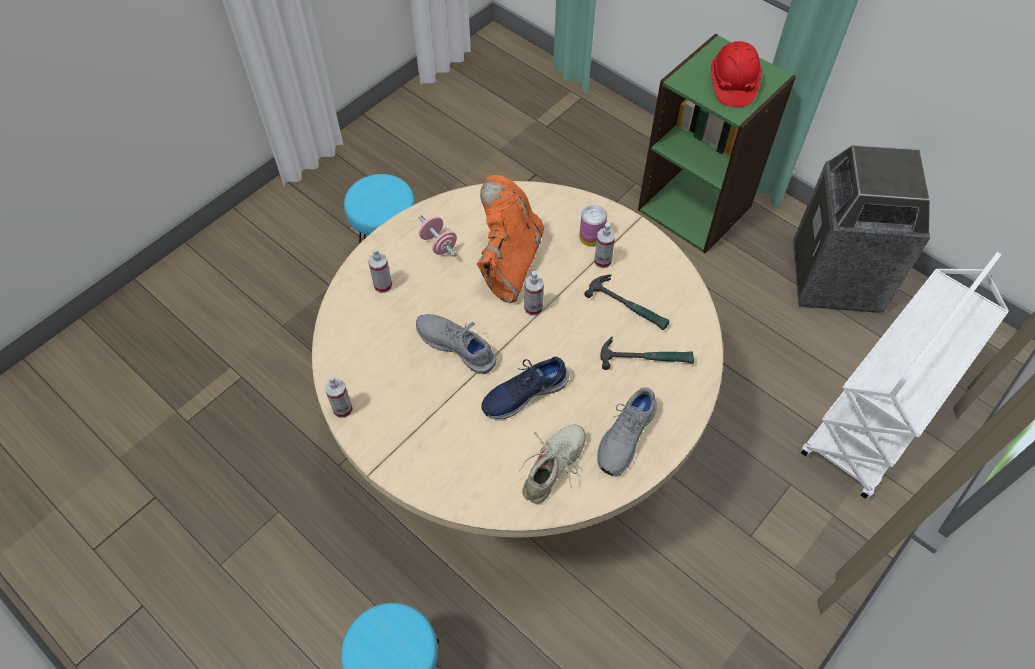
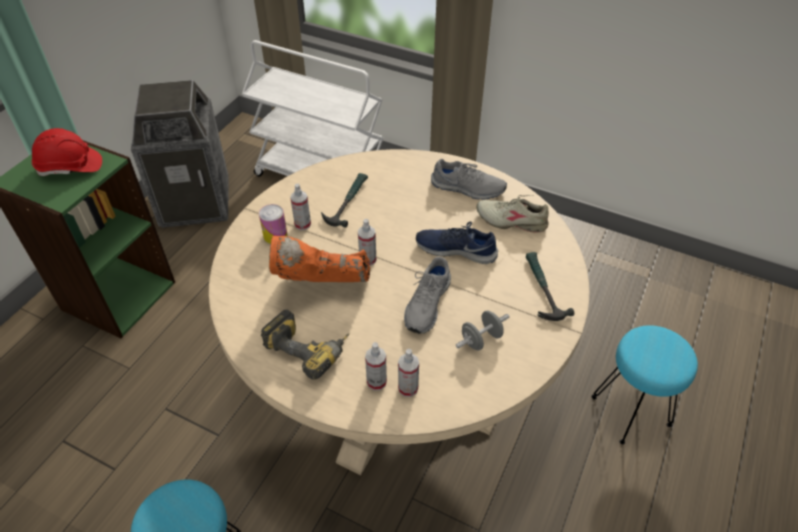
camera: 105 degrees left, 10 degrees down
spray bottle [325,375,353,418] -> spray bottle moved to [398,349,419,397]
pink dumbbell [419,215,457,257] -> power drill [261,309,349,380]
blue shoe [481,357,569,419] -> blue shoe turned 150 degrees clockwise [416,221,498,264]
hammer [600,336,694,370] -> hammer moved to [526,252,574,321]
none -> grey dumbbell [456,310,509,350]

